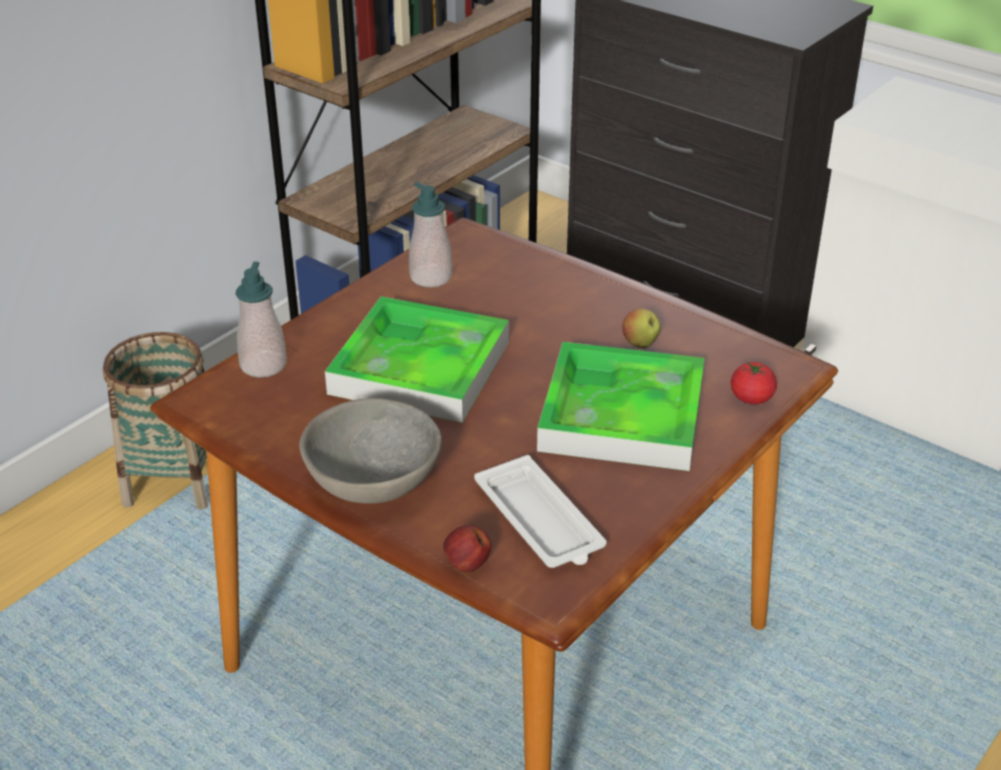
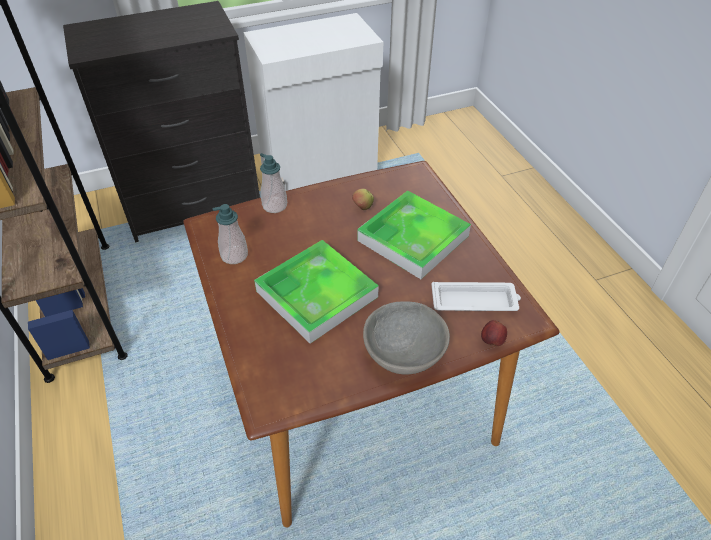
camera: 60 degrees left, 10 degrees up
basket [103,332,208,510] -> none
soap dispenser [236,262,287,378] -> soap dispenser moved to [260,153,287,213]
tomato [731,362,777,404] -> none

